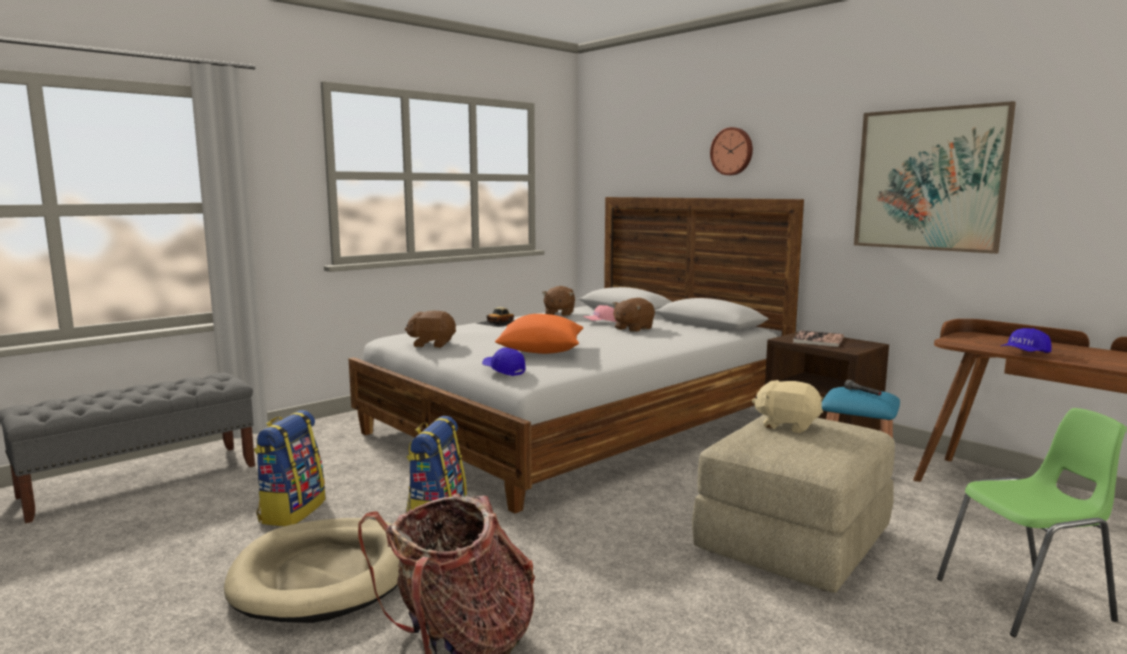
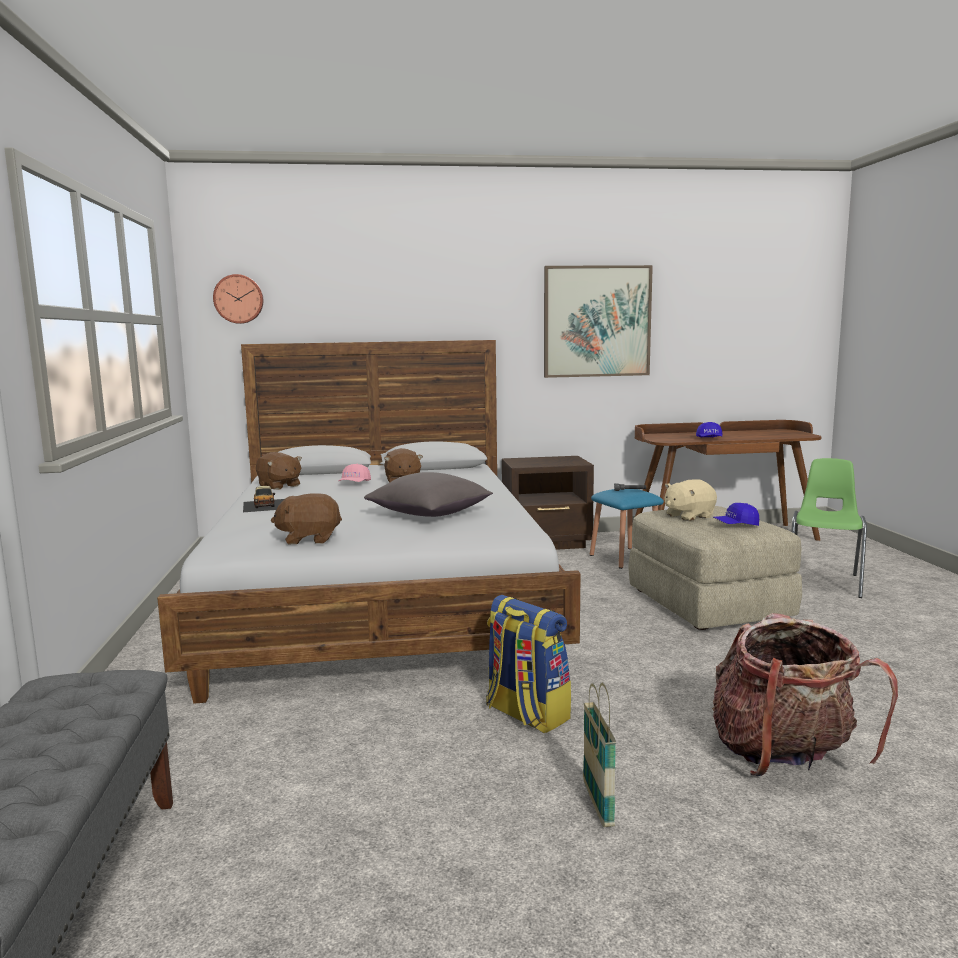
camera: 55 degrees left, 0 degrees up
beige dog bed [224,518,399,623] -> basket [583,683,616,827]
backpack [254,410,326,526] -> none
brown plush toy [405,311,456,348] -> brown plush toy turned 45 degrees clockwise [271,493,342,544]
blue cap [482,347,525,376] -> blue cap moved to [713,503,759,526]
orange pillow [495,314,583,354] -> grey pillow [364,472,493,517]
wall clock [710,127,753,175] -> wall clock moved to [213,274,263,324]
book [793,331,844,347] -> none

